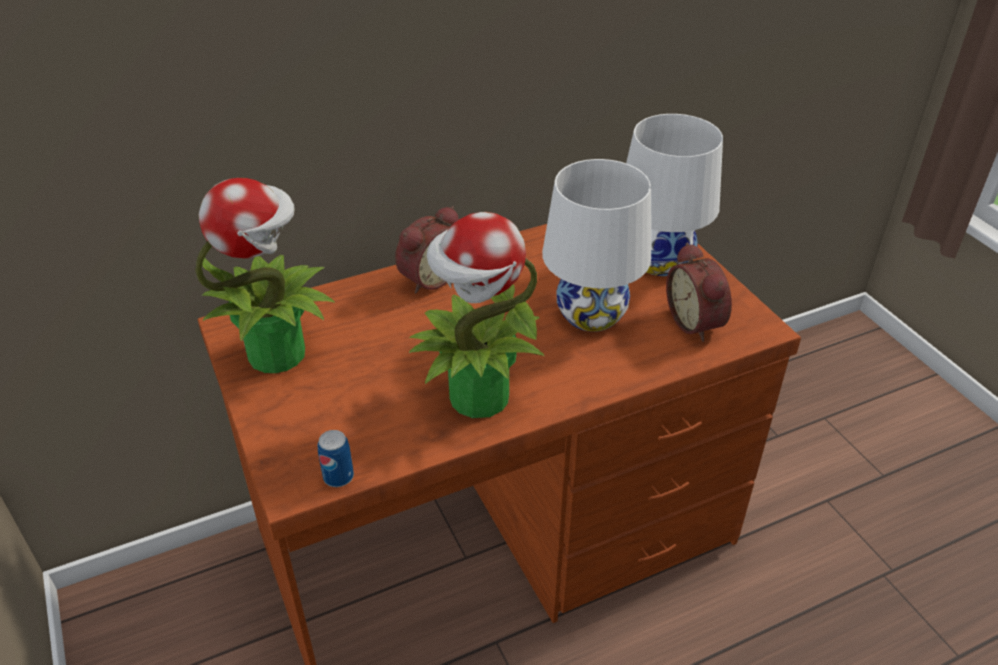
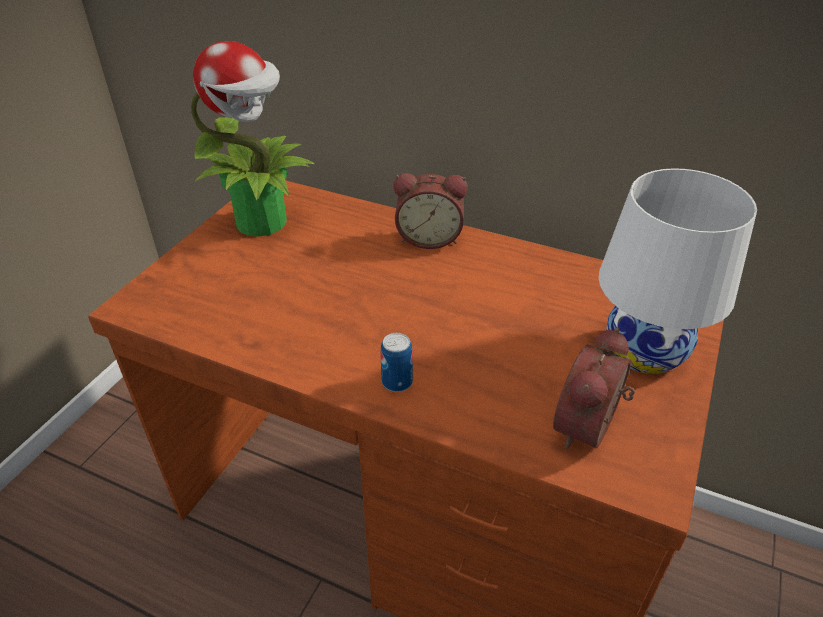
camera: 50 degrees right, 0 degrees up
can [318,430,354,487] -> can moved to [380,333,413,392]
potted plant [409,212,544,418] -> none
white table lamp [542,159,651,332] -> none

